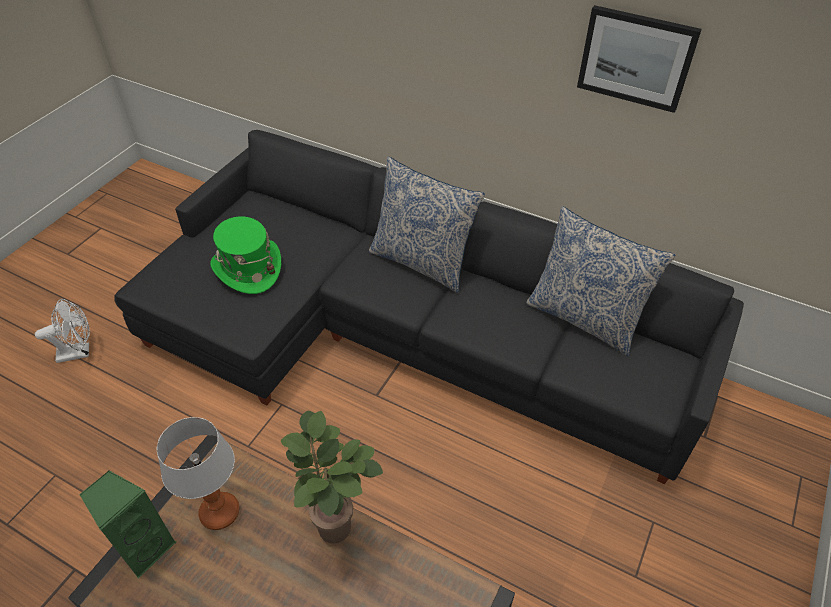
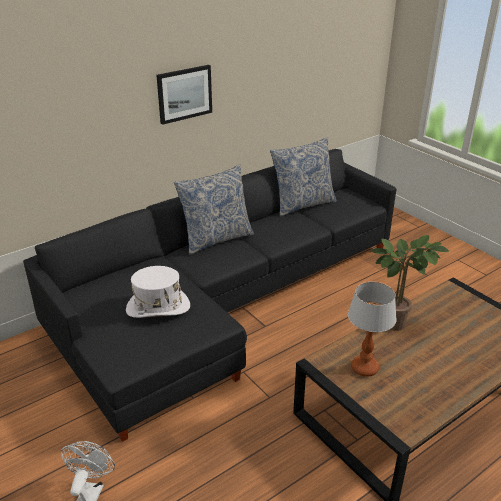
camera: 65 degrees left, 15 degrees down
green speaker [79,471,176,579] -> none
green hat [210,217,281,294] -> white hat [126,266,190,318]
picture [577,5,702,113] -> picture moved to [156,65,212,125]

